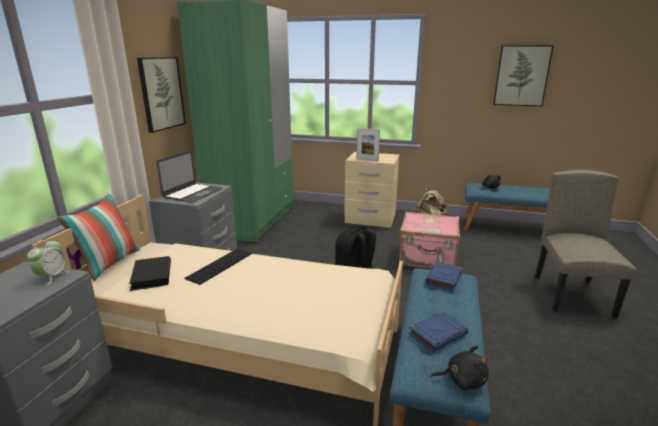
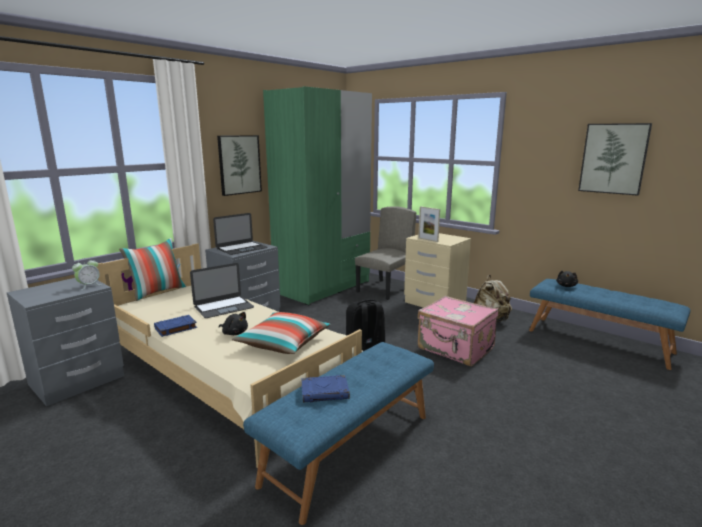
camera: 25 degrees right, 5 degrees down
black book [129,256,171,291] -> none
keyboard [184,249,252,285] -> laptop [190,263,254,318]
blue book [425,262,462,291] -> blue book moved to [154,315,197,337]
black plush toy [431,346,489,391] -> black plush toy moved to [219,312,248,335]
beige chair [535,170,636,318] -> beige chair moved to [355,206,416,300]
none -> pillow [232,312,330,354]

